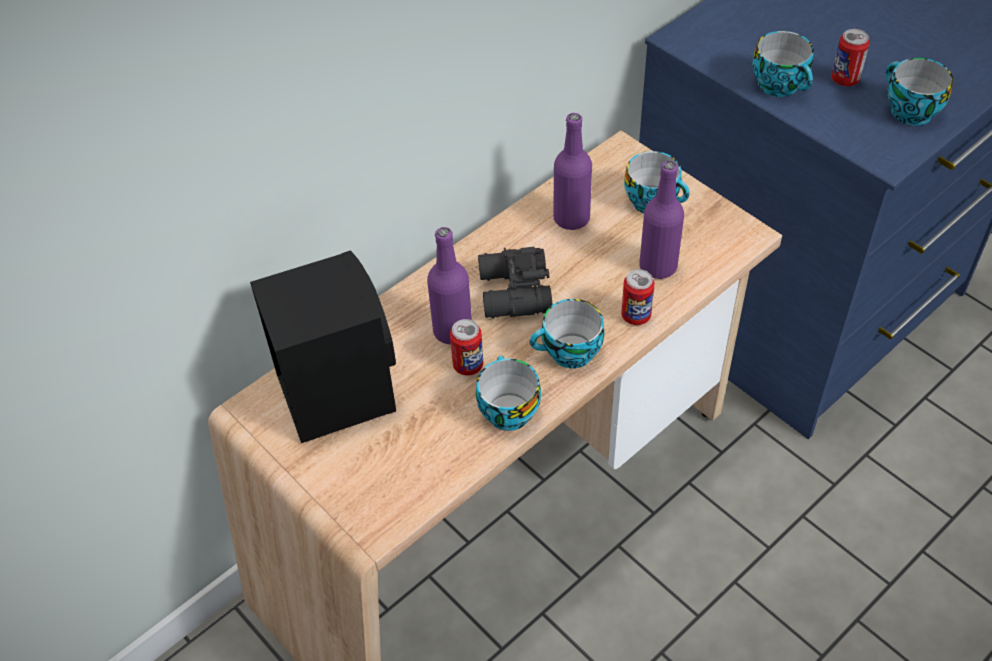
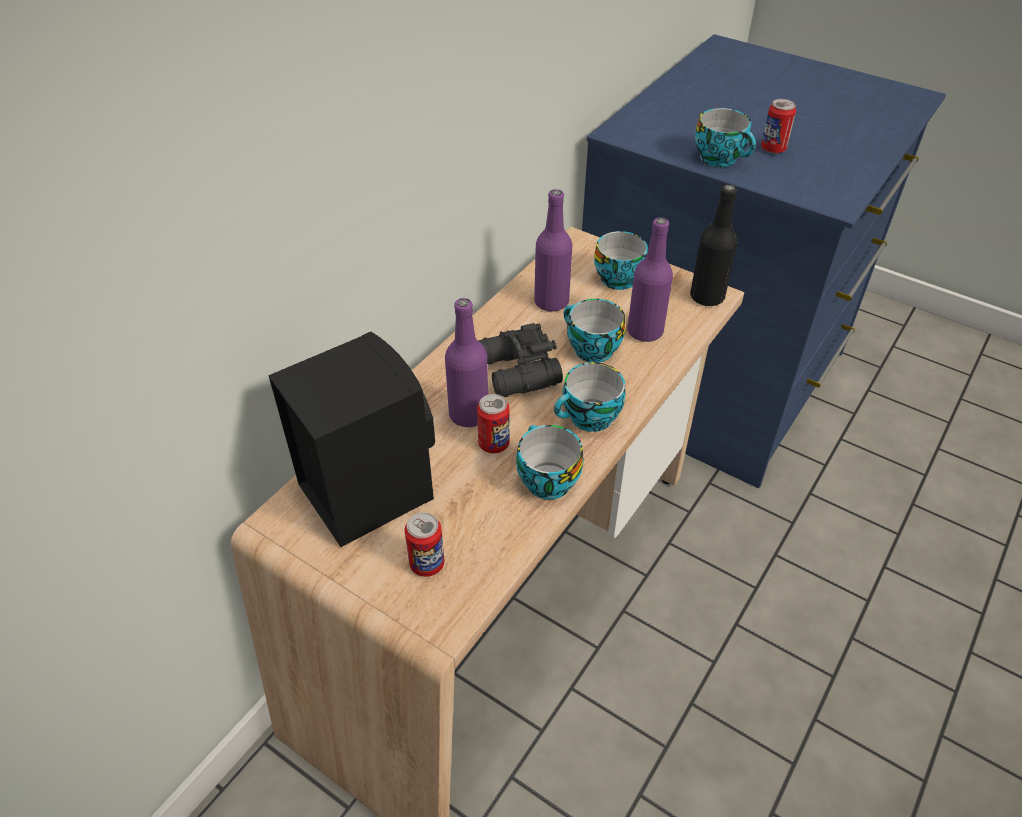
camera: 15 degrees left, 5 degrees down
can [621,269,655,325] -> can moved to [405,512,445,577]
cup [886,58,953,126] -> cup moved to [564,299,625,363]
none -> black bottle [690,184,738,307]

